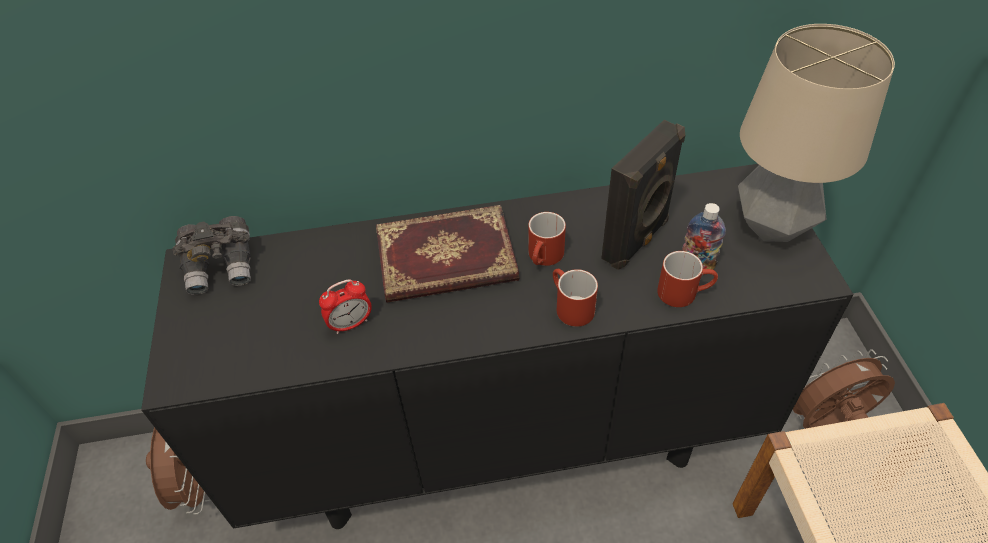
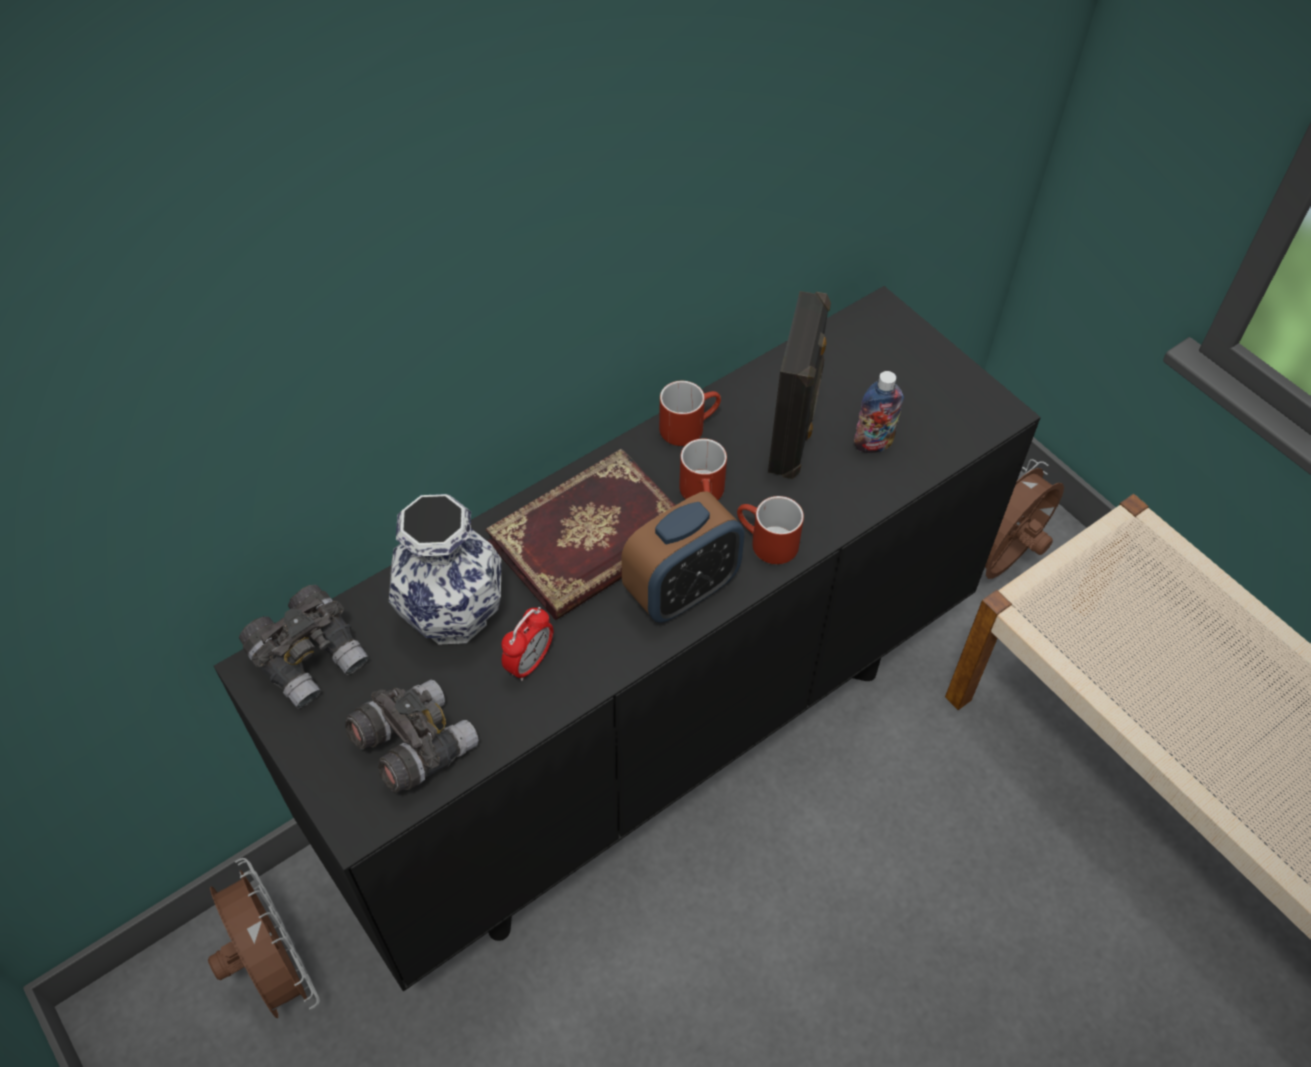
camera: 30 degrees left, 5 degrees up
red mug [657,251,718,307] -> red mug moved to [659,381,721,446]
table lamp [738,24,895,242] -> none
none -> grey binoculars [345,680,479,793]
none -> vase [389,494,501,645]
none -> alarm clock [621,491,745,623]

